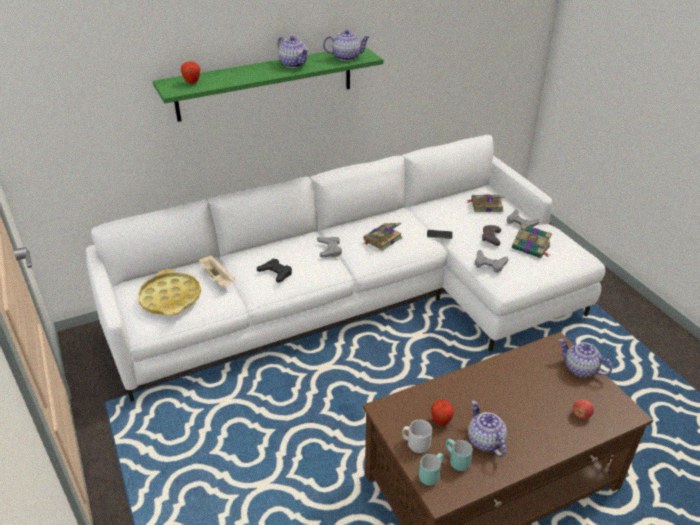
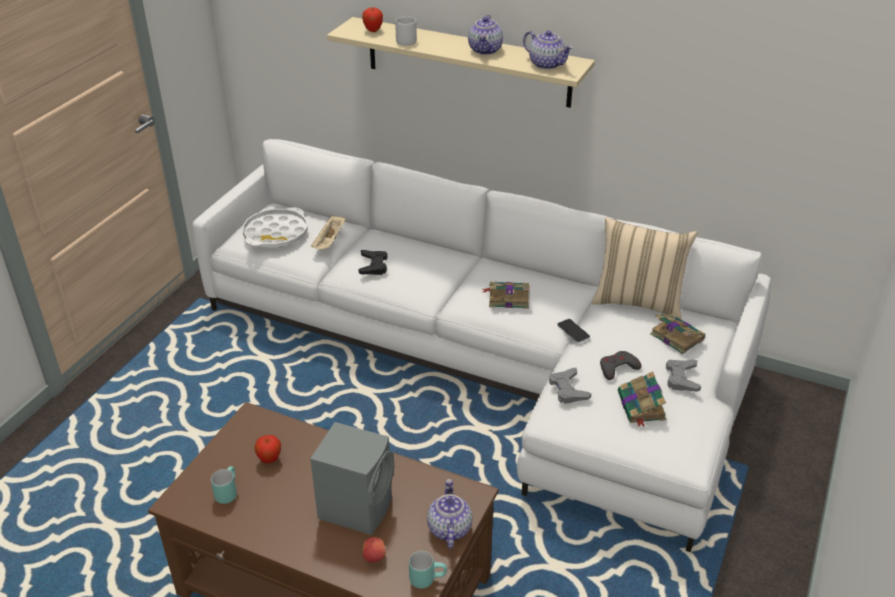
camera: 50 degrees right, 0 degrees up
yellow tray [138,269,201,316] -> white tray [243,207,308,248]
green shelf [153,47,383,122] -> beige shelf [327,17,595,108]
grey game controller [317,237,342,257] -> none
grey mug [402,420,432,453] -> grey mug moved to [395,16,417,46]
turquoise mug [419,453,443,486] -> turquoise mug moved to [409,551,447,589]
teapot [468,401,507,457] -> none
none -> grey speaker [310,422,394,535]
none -> beige pillow [591,217,697,320]

